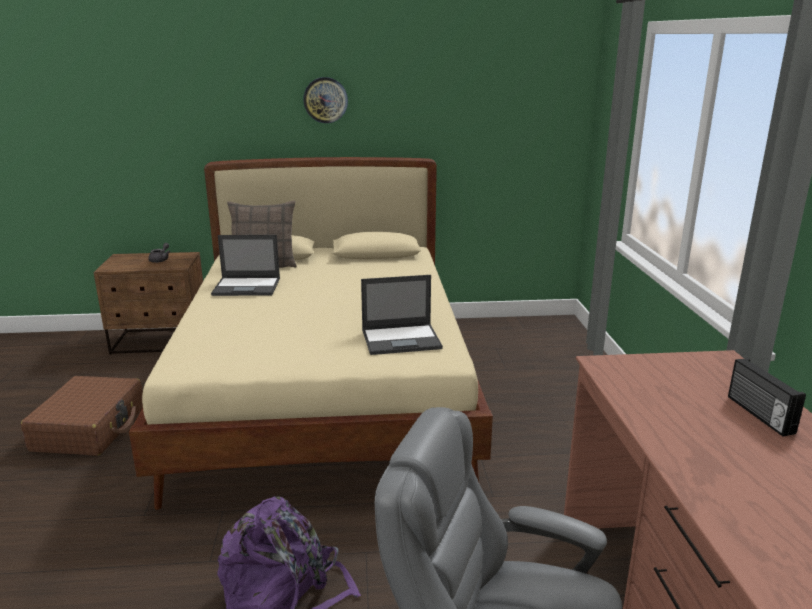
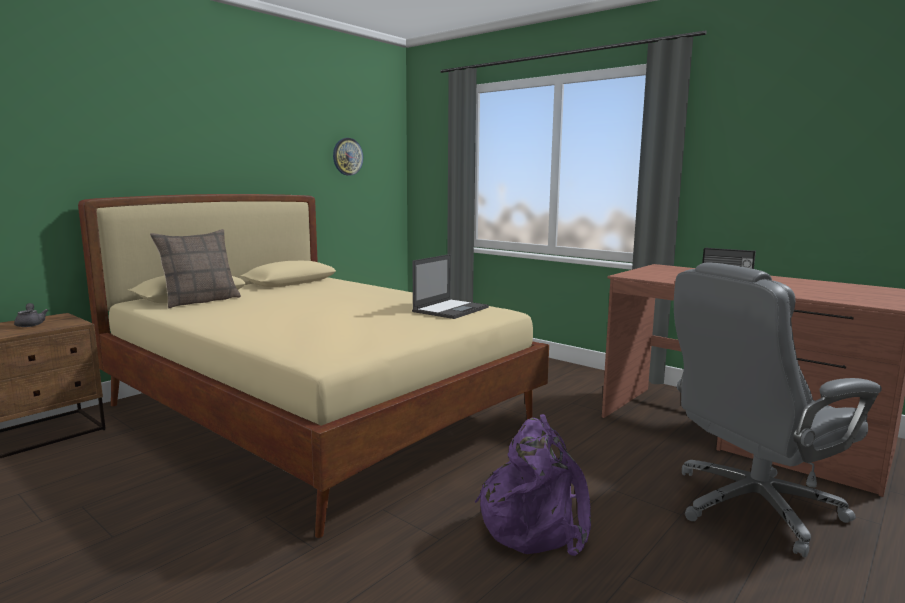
camera: 45 degrees left, 10 degrees down
brown suitcase [21,376,143,456] -> none
laptop [211,235,280,296] -> none
wall clock [303,77,348,123] -> wall clock moved to [333,138,363,175]

